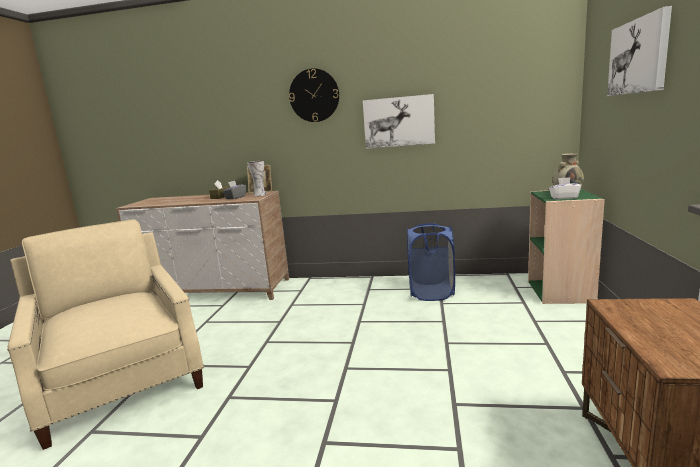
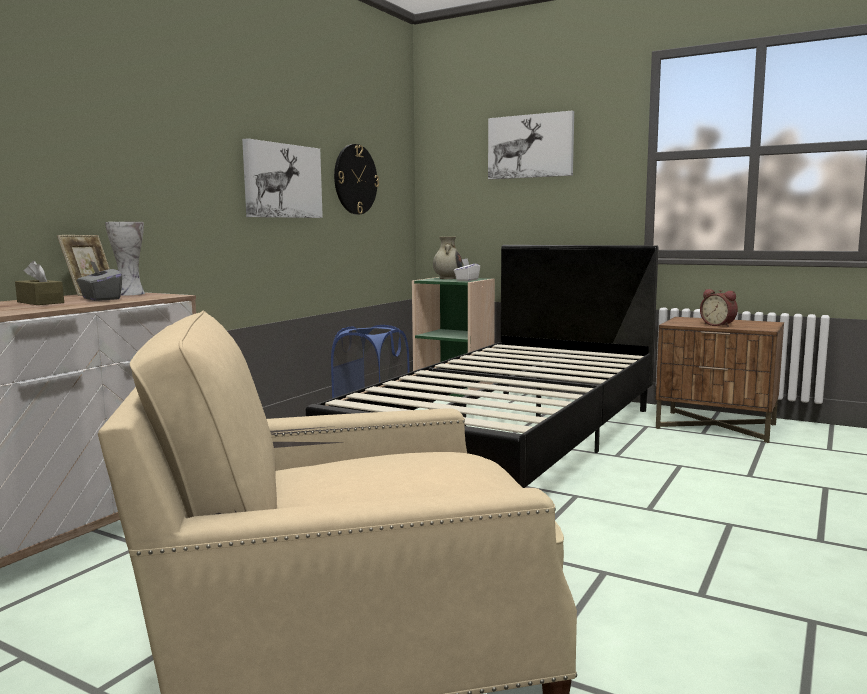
camera: 70 degrees left, 5 degrees down
wall clock [289,68,339,122] -> wall clock moved to [334,144,379,214]
none -> black bed [306,245,659,488]
none -> alarm clock [700,289,738,327]

